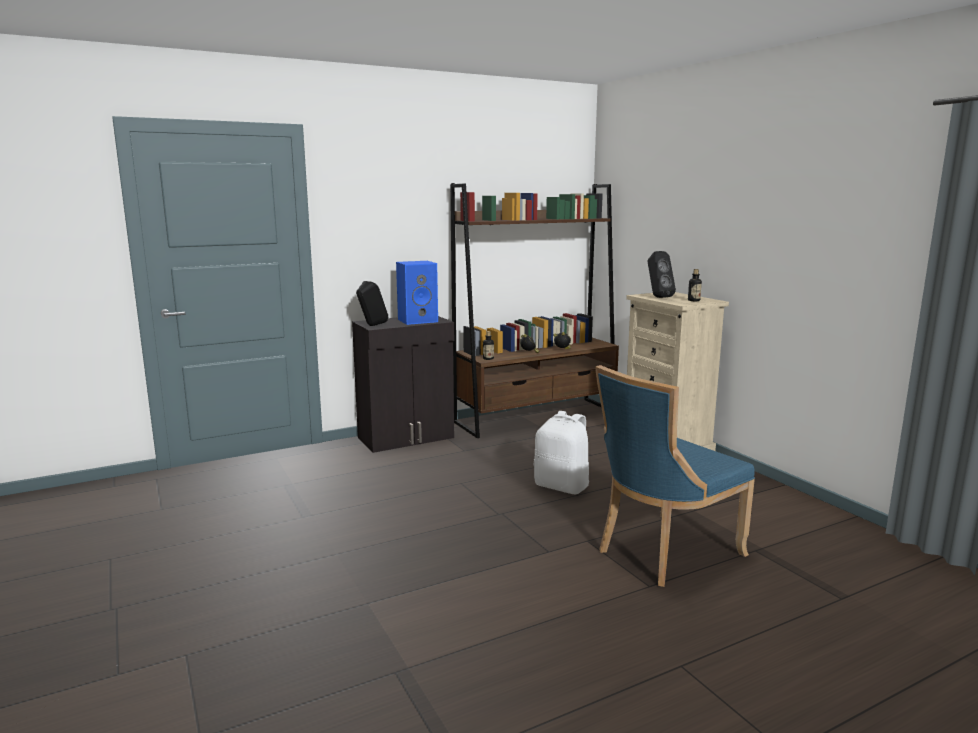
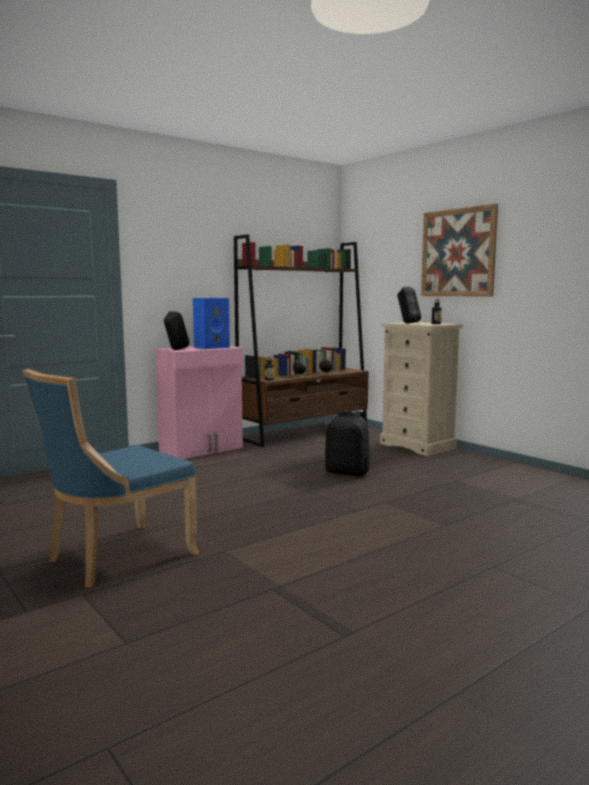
camera: 10 degrees left, 5 degrees down
black cabinet [352,316,454,453] -> pink cabinet [155,346,243,459]
white backpack [534,411,589,494] -> black backpack [325,410,370,476]
blue chair [595,365,755,587] -> blue chair moved to [23,369,199,587]
none -> picture [421,204,498,297]

